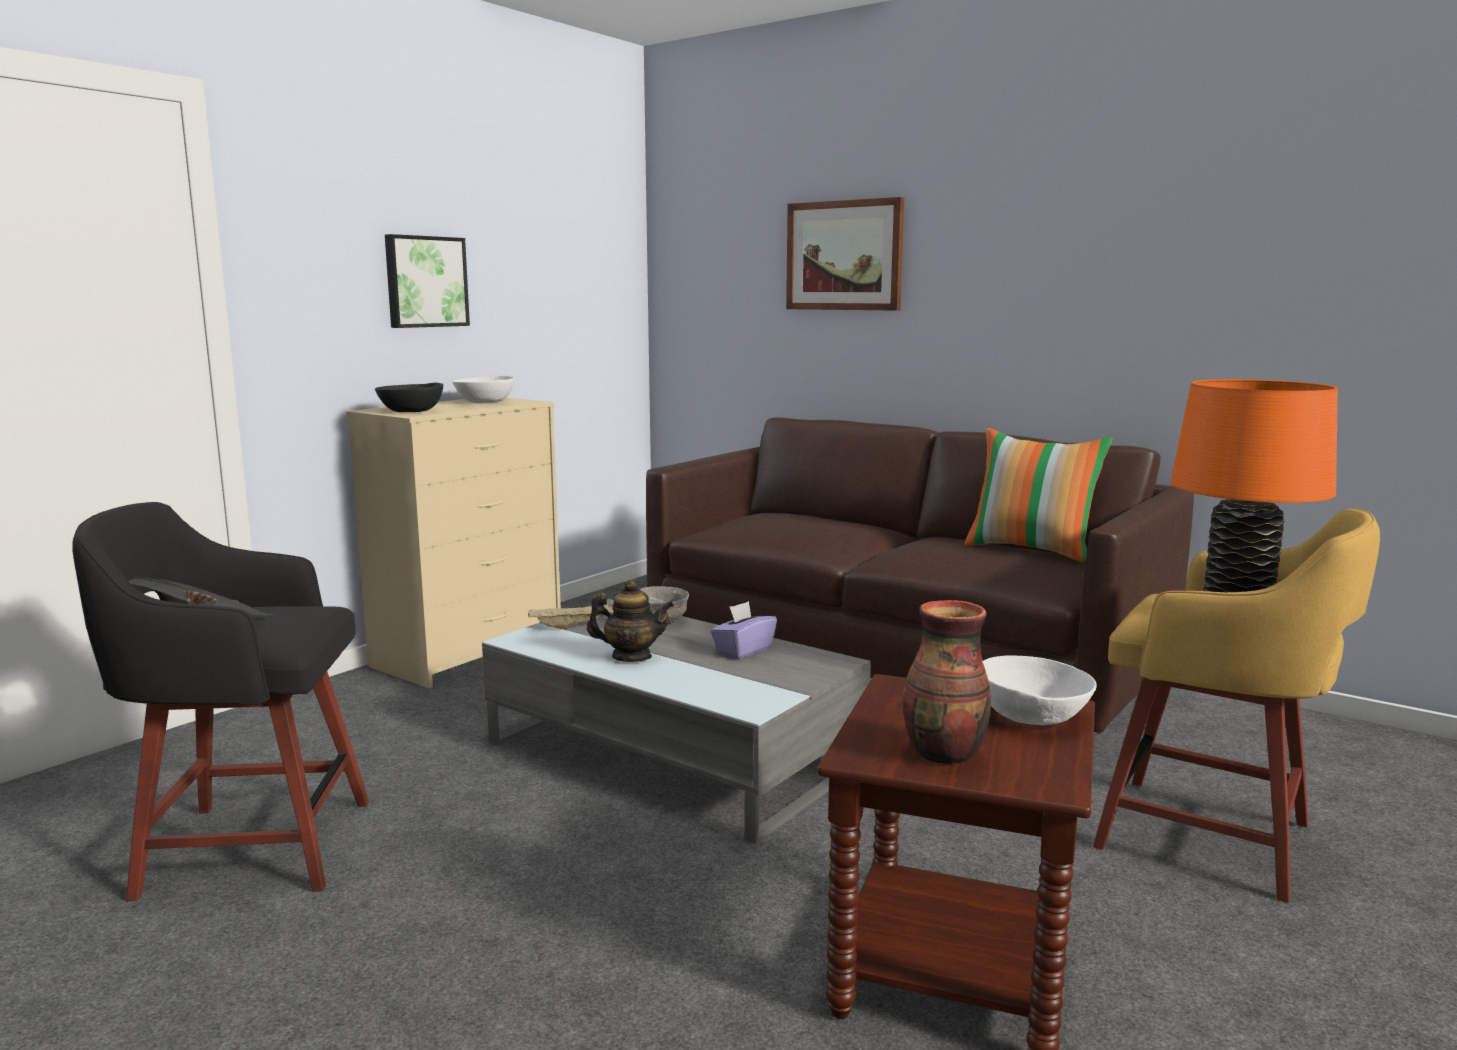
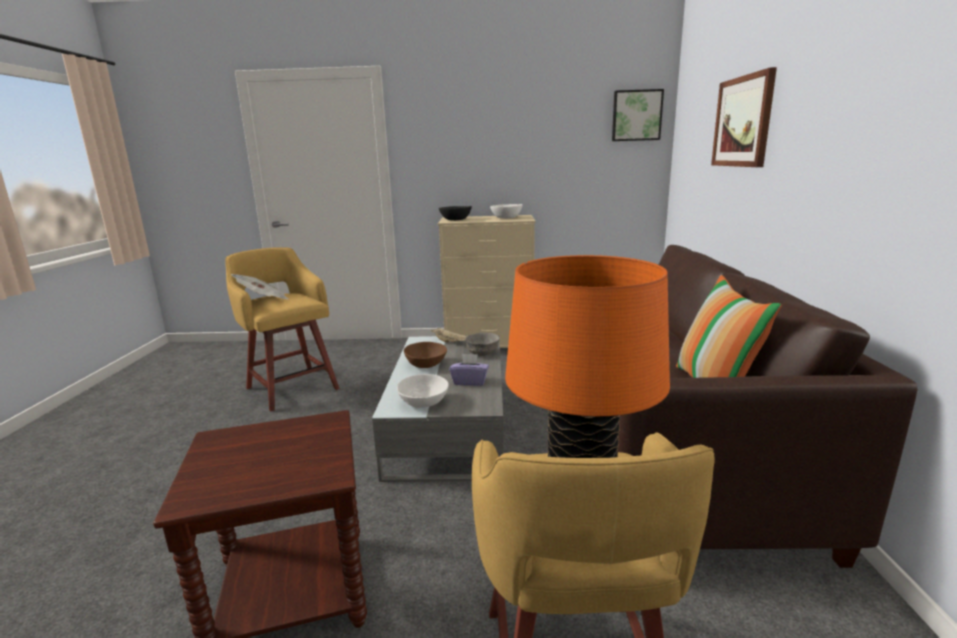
camera: 55 degrees right, 5 degrees up
black stool [72,502,369,901] -> yellow stool [225,247,340,411]
picture [385,234,470,328] -> picture moved to [612,89,664,141]
teapot [587,580,674,662] -> brown bowl [404,342,447,368]
vase [902,600,991,765] -> none
white bowl [983,655,1097,725] -> white bowl moved to [397,374,449,408]

